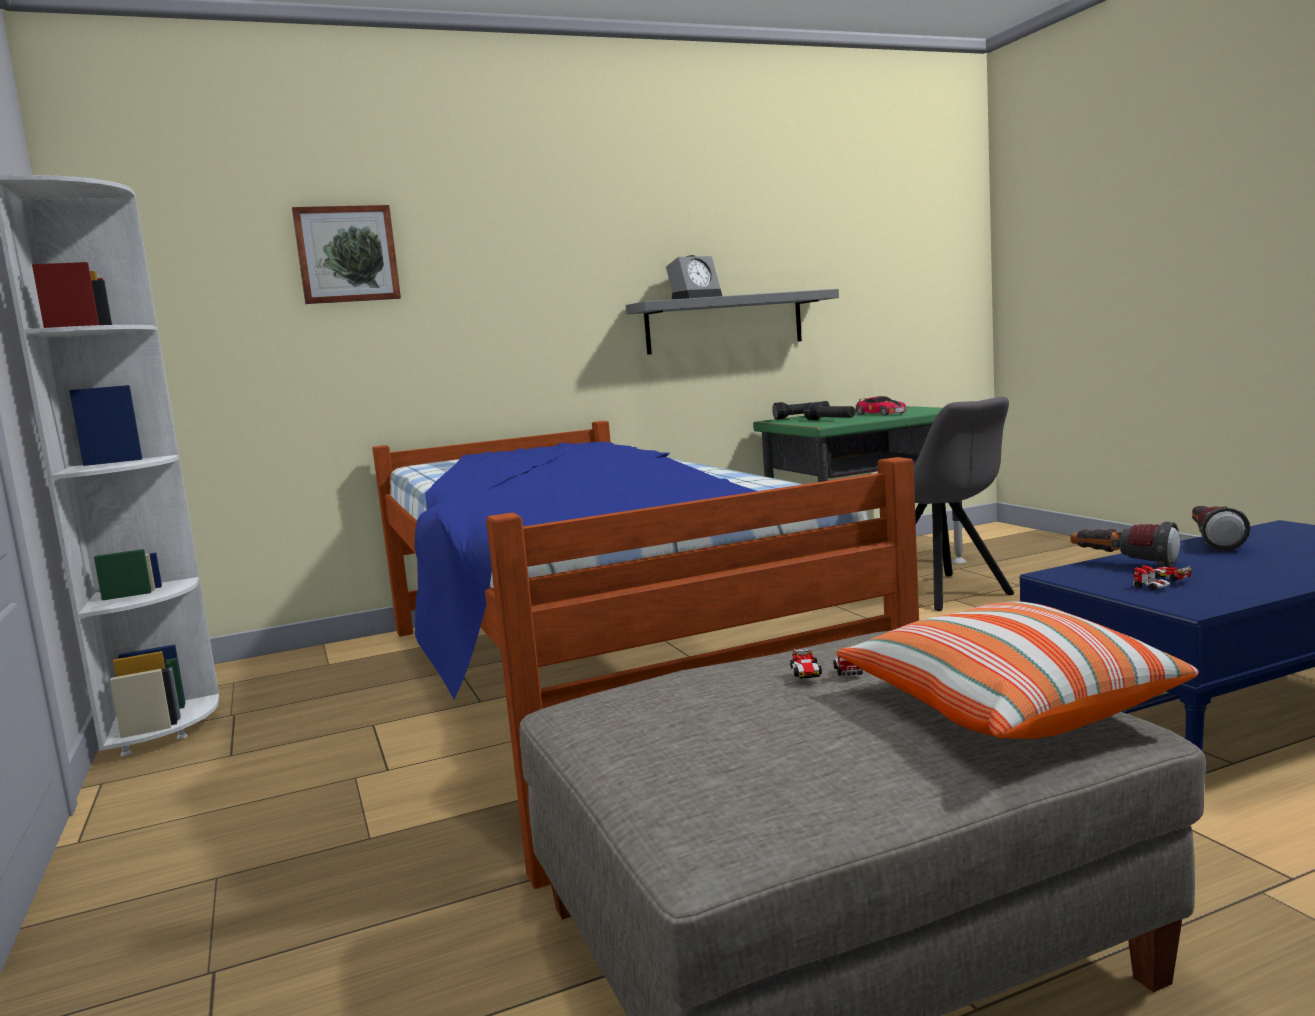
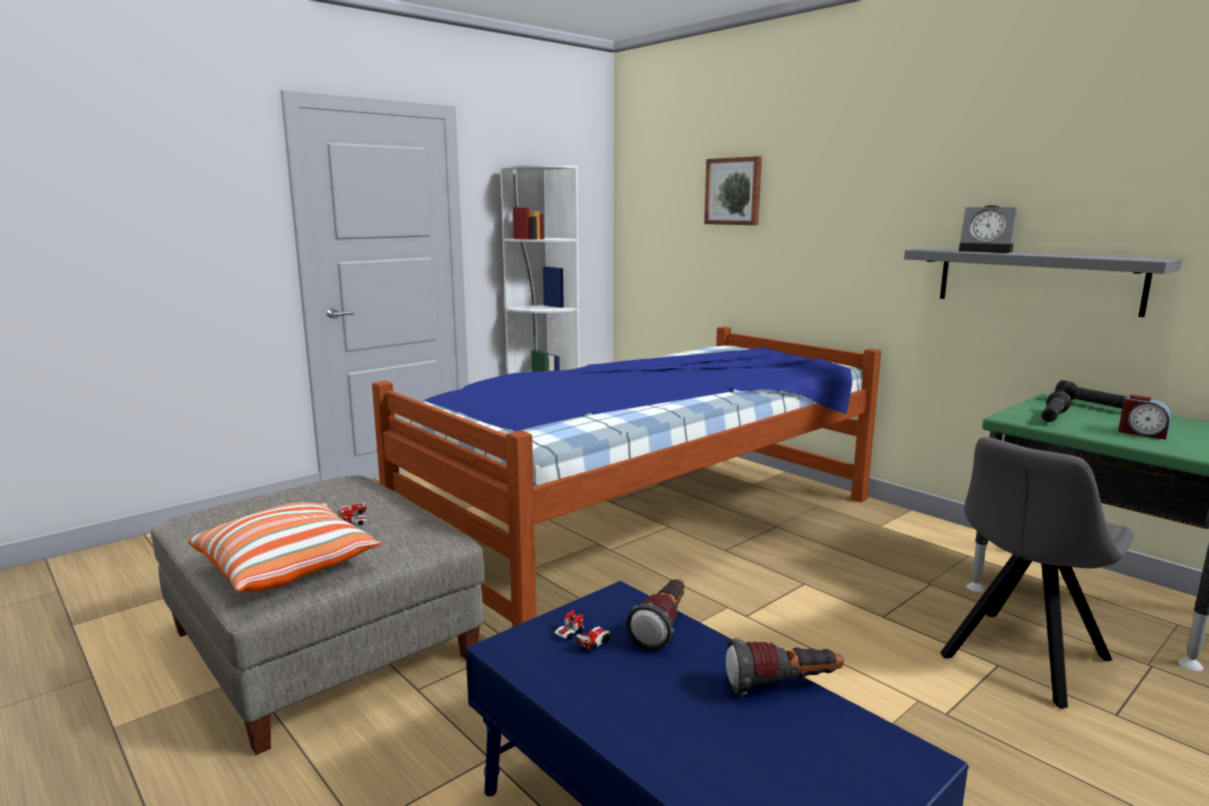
camera: 70 degrees right, 5 degrees up
toy car [856,396,907,416] -> alarm clock [1118,395,1172,440]

